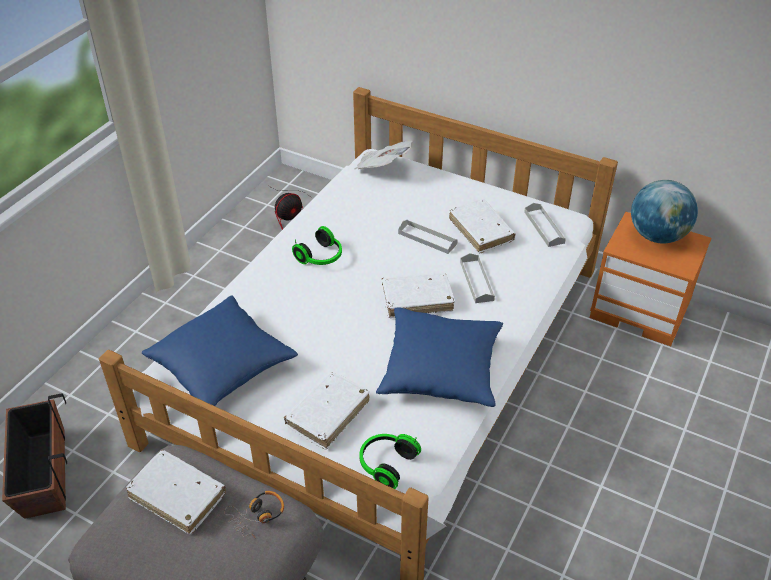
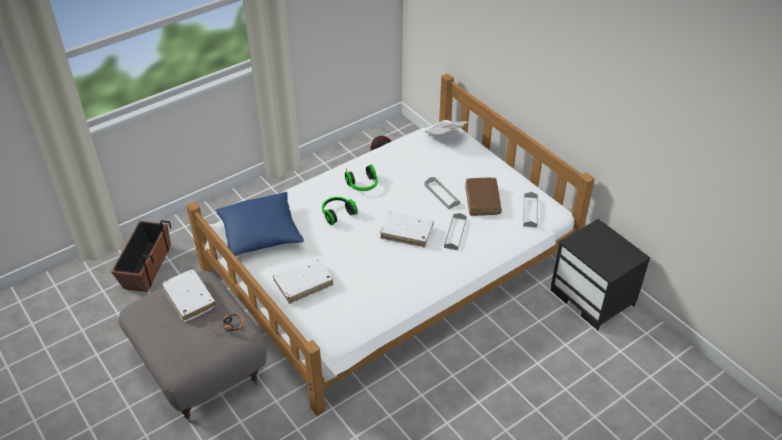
camera: 25 degrees right, 0 degrees up
headphones [359,434,421,489] -> headphones moved to [322,197,358,226]
blue pillow [376,307,503,407] -> none
white book [449,199,515,253] -> brown book [465,178,502,216]
orange nightstand [590,212,712,346] -> black nightstand [551,219,650,330]
globe [631,180,698,243] -> none

